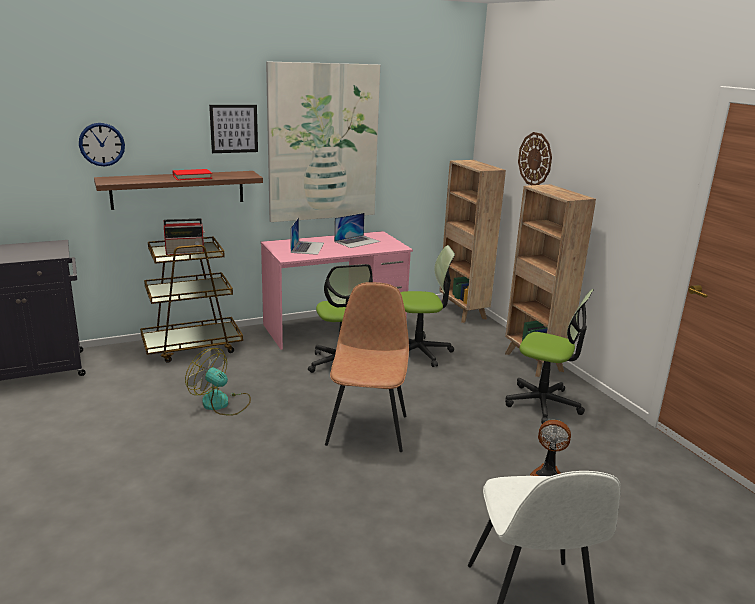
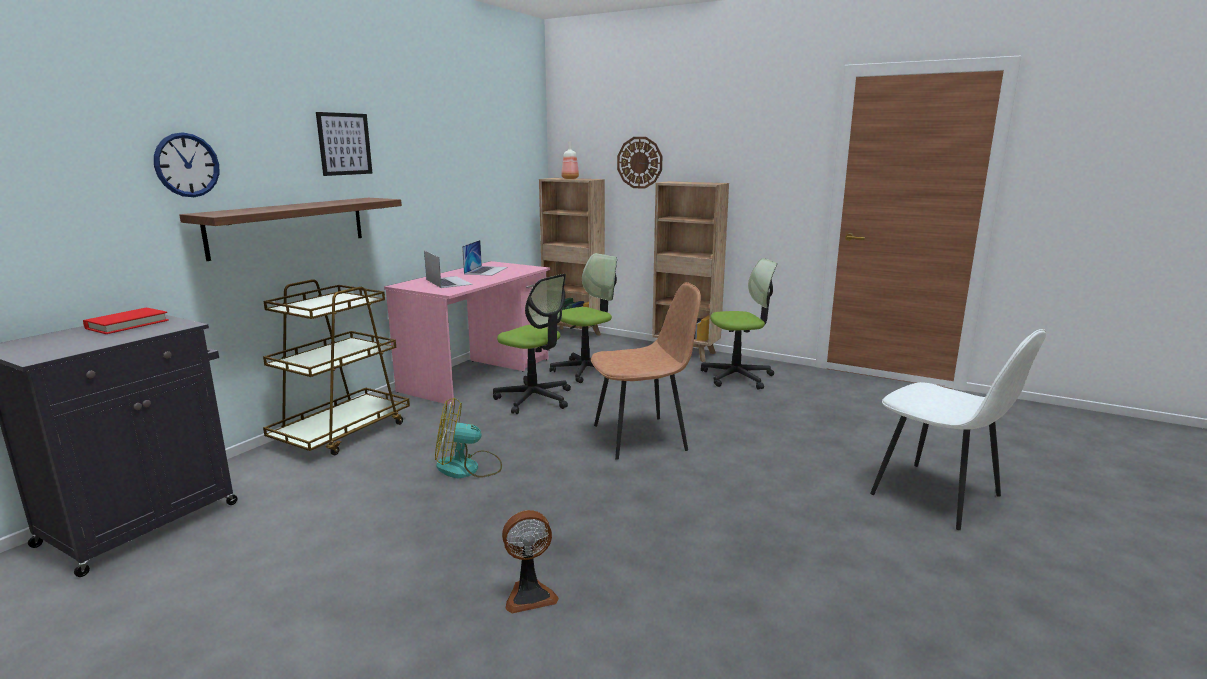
camera: 35 degrees left, 5 degrees down
radio [163,219,205,255] -> none
red book [173,169,212,180] -> red book moved to [83,308,169,334]
picture [266,61,380,222] -> none
brown chair [325,282,409,452] -> brown chair turned 105 degrees clockwise [591,282,701,460]
fan [530,420,571,476] -> fan moved to [502,510,559,613]
none -> bottle [561,141,579,179]

